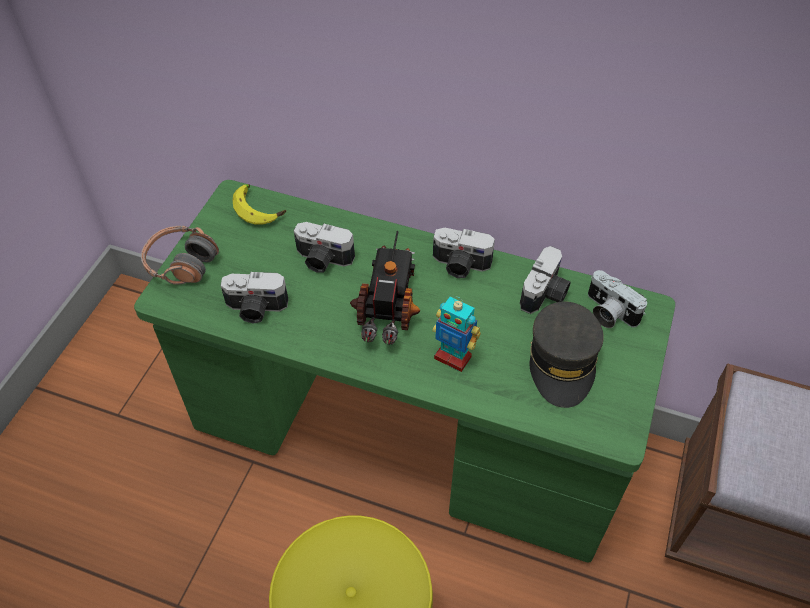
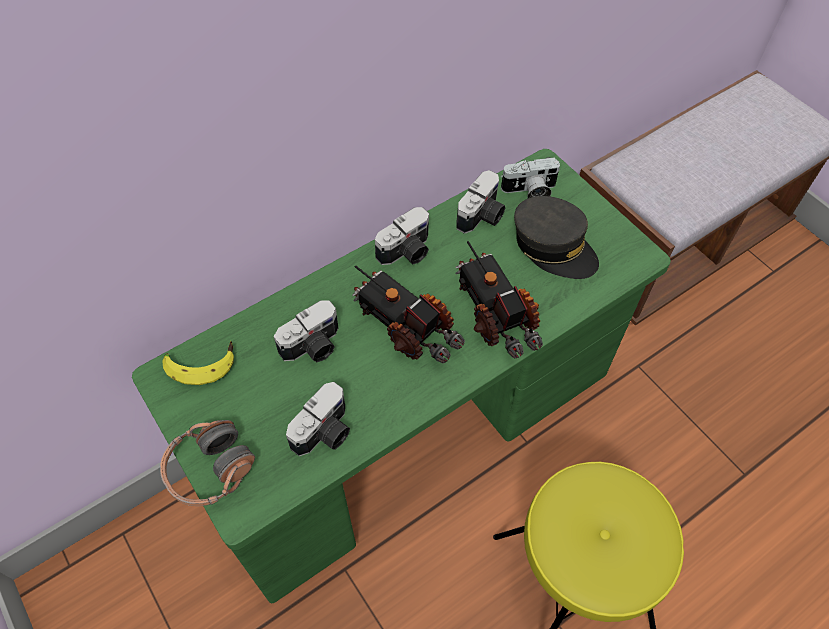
camera: 55 degrees left, 5 degrees up
toy robot [432,297,481,372] -> toy truck [455,241,543,358]
camera [520,246,570,314] -> camera turned 60 degrees clockwise [456,170,505,234]

